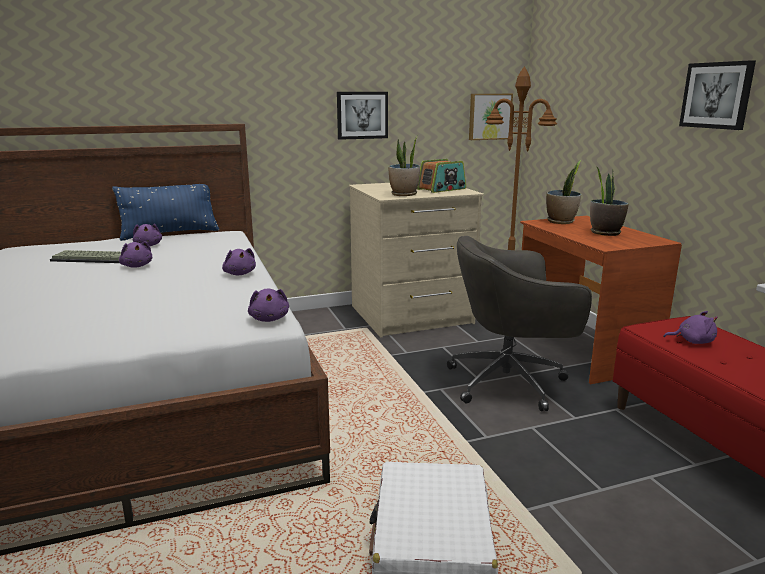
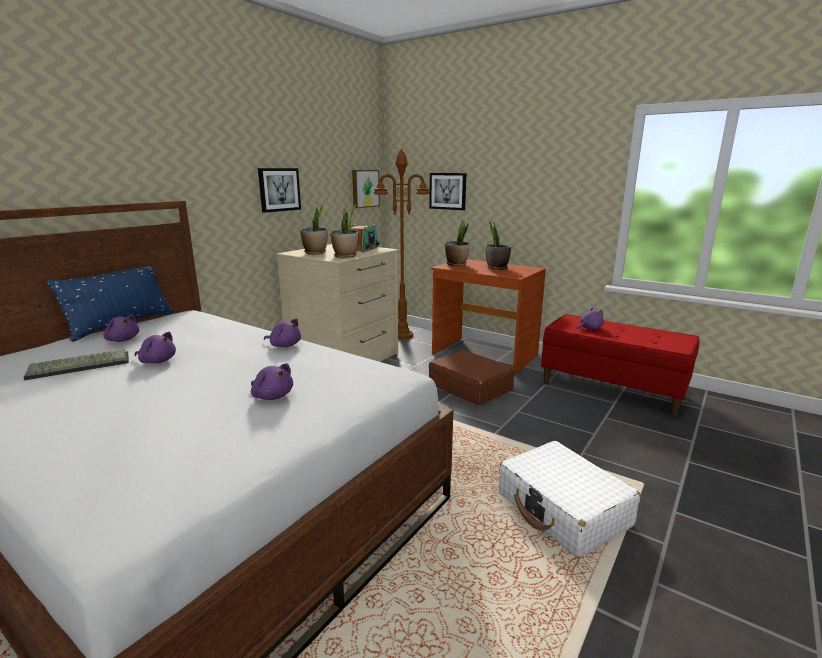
camera: 35 degrees left, 0 degrees up
purple plush toy [248,288,289,322] -> purple plush toy moved to [251,363,293,400]
grey office chair [447,236,592,411] -> brown suitcase [429,350,515,405]
picture [679,60,756,130] -> picture moved to [429,173,466,210]
none -> potted plant [300,202,328,255]

